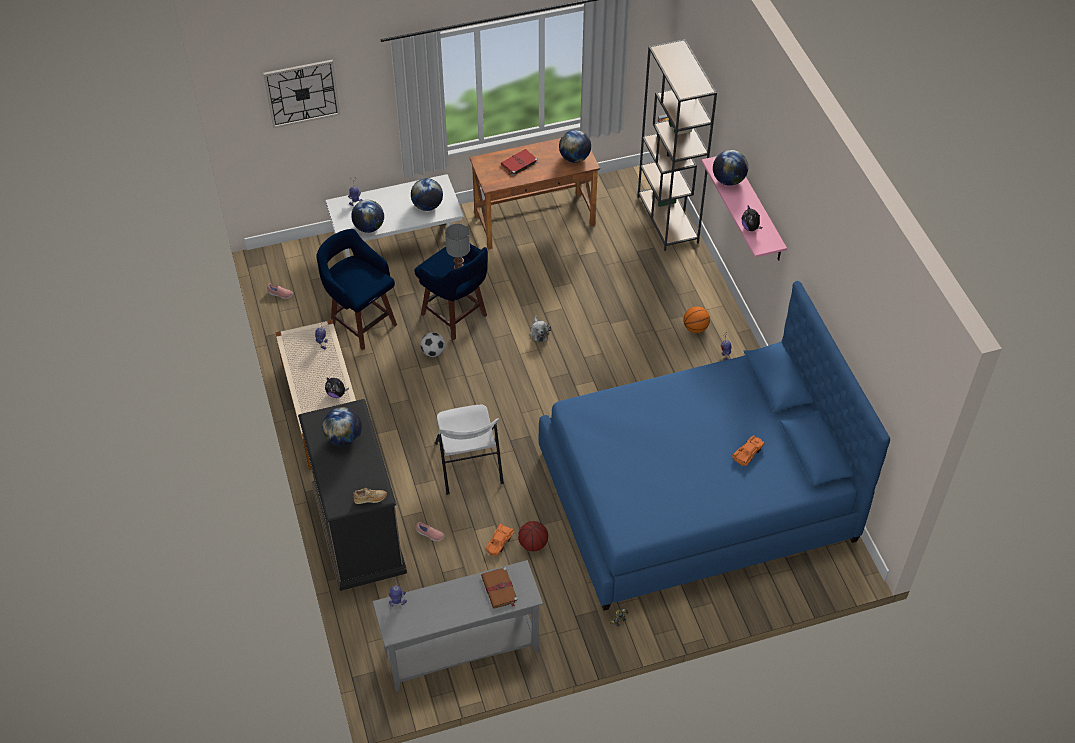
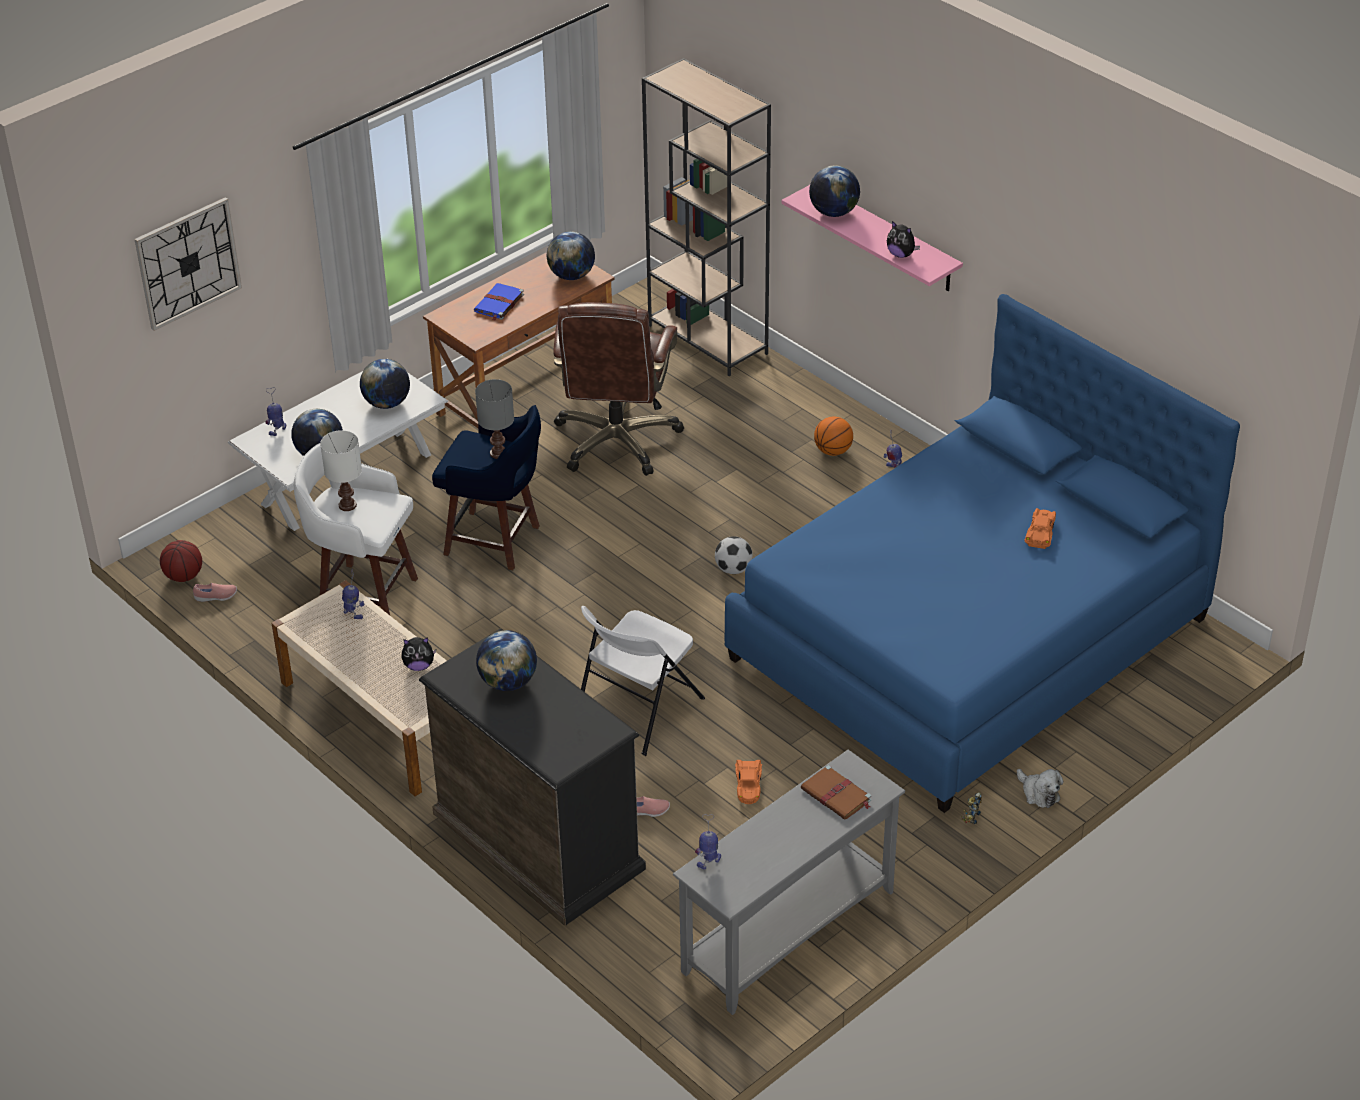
camera: 25 degrees left, 10 degrees down
blue stool [316,229,397,350] -> white stool [294,443,418,615]
beige shoe [354,488,387,504] -> none
football [420,332,445,357] -> football moved to [715,536,753,574]
white chair [434,405,504,495] -> white chair turned 75 degrees clockwise [581,606,705,756]
red book [501,149,538,176] -> blue book [474,283,524,320]
basketball [518,521,548,551] -> basketball moved to [160,540,202,582]
plush toy [529,316,551,342] -> plush toy moved to [1017,769,1064,808]
none -> white table lamp [320,430,362,511]
none -> brown office chair [553,302,684,476]

